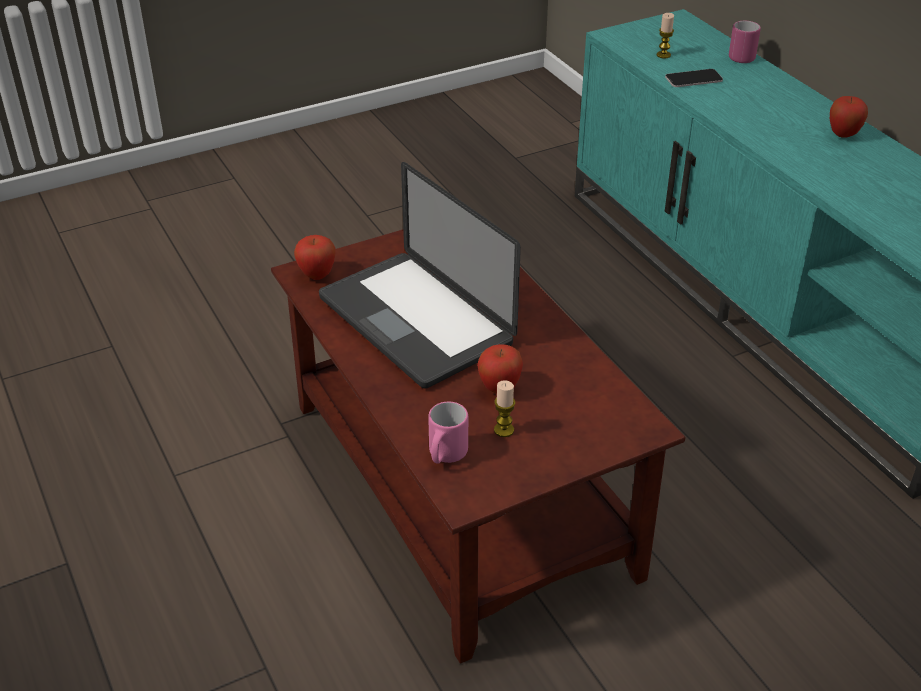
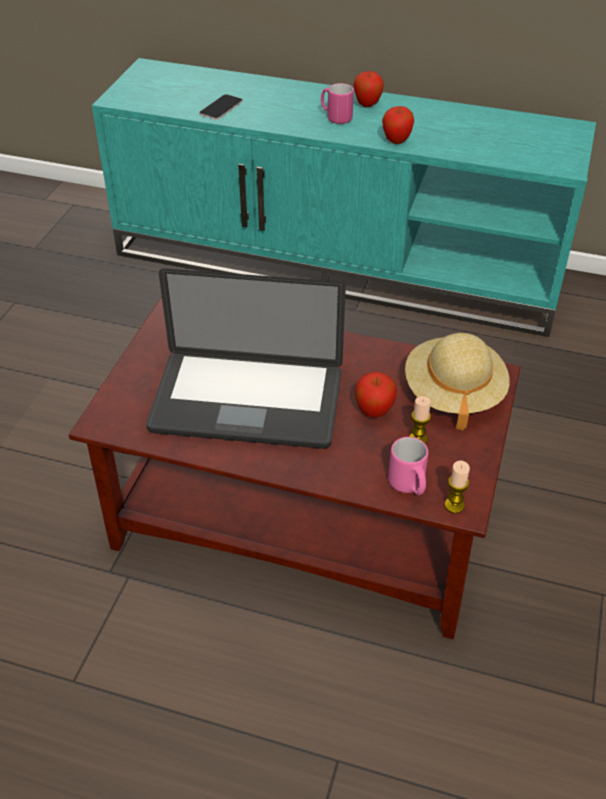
camera: 45 degrees left, 5 degrees up
apple [294,235,335,280] -> apple moved to [382,106,414,144]
candle [657,13,674,59] -> candle moved to [445,460,470,514]
pink mug [729,21,761,63] -> pink mug moved to [321,83,354,124]
none -> beige hat [405,333,510,431]

